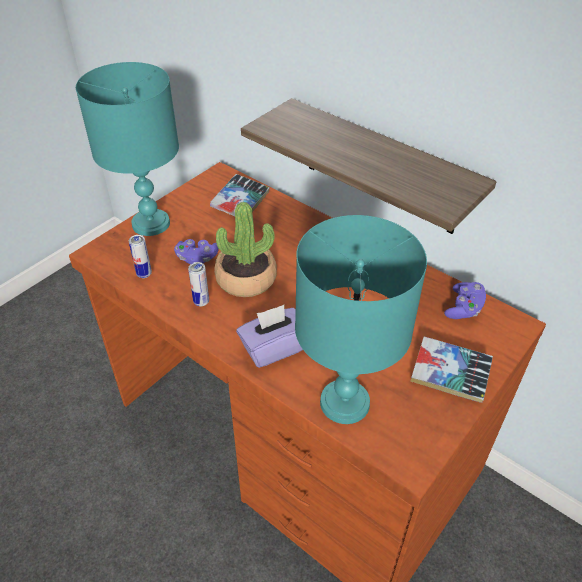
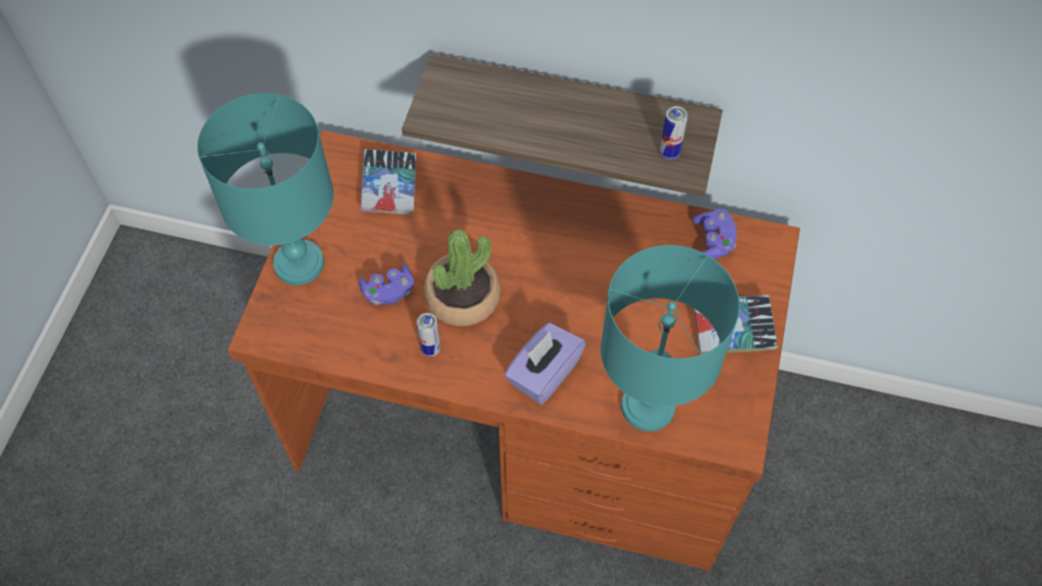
camera: 25 degrees left, 15 degrees up
can [129,235,152,278] -> can moved to [660,106,688,160]

